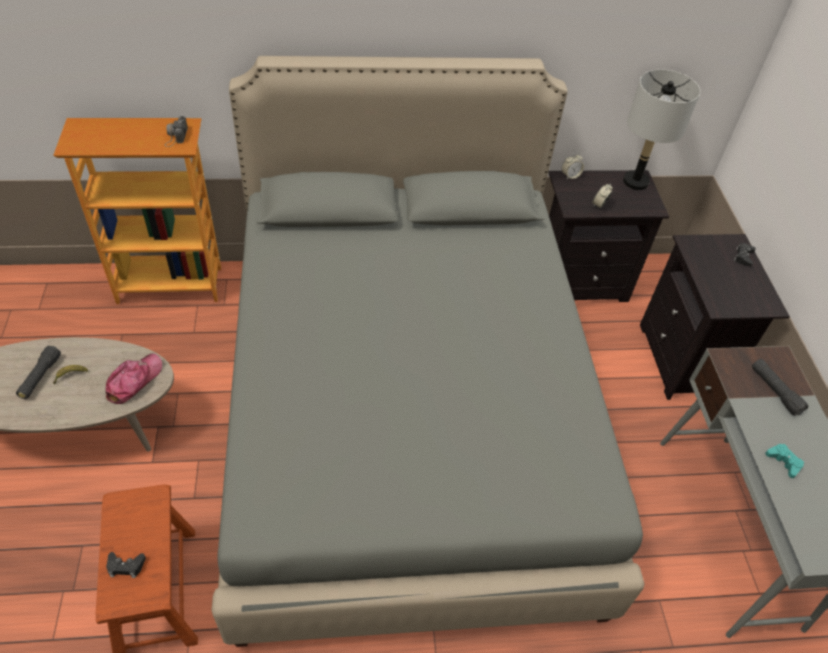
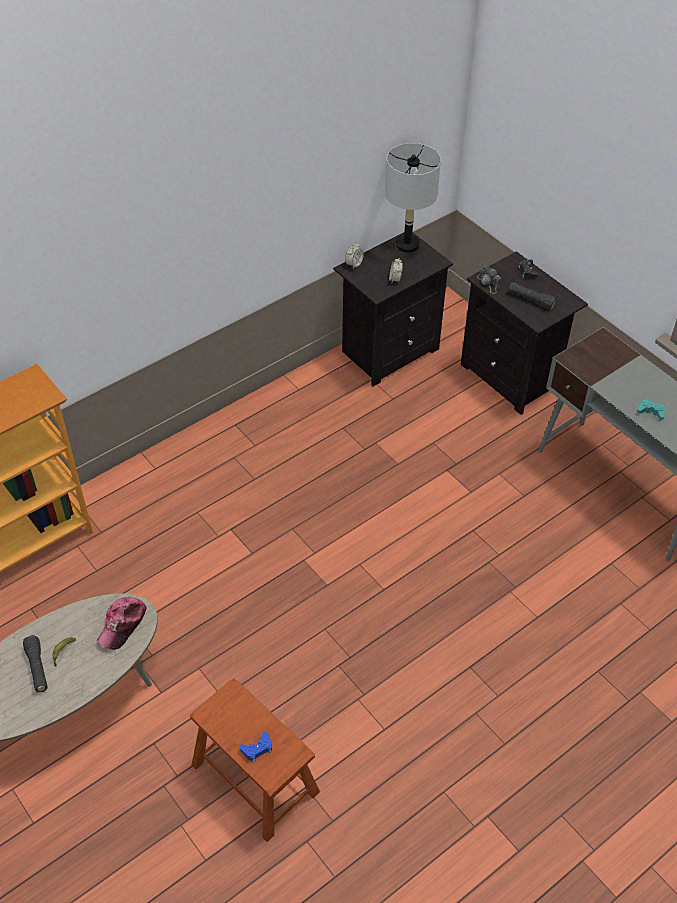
camera: 30 degrees left, 0 degrees up
cap [105,354,162,404] -> cap turned 150 degrees counterclockwise [97,597,147,650]
black game controller [106,552,146,578] -> blue game controller [239,731,272,762]
camera [165,116,188,147] -> camera moved to [477,265,501,294]
grey bed [211,56,644,647] -> none
black flashlight [752,359,808,416] -> black flashlight moved to [508,282,557,309]

